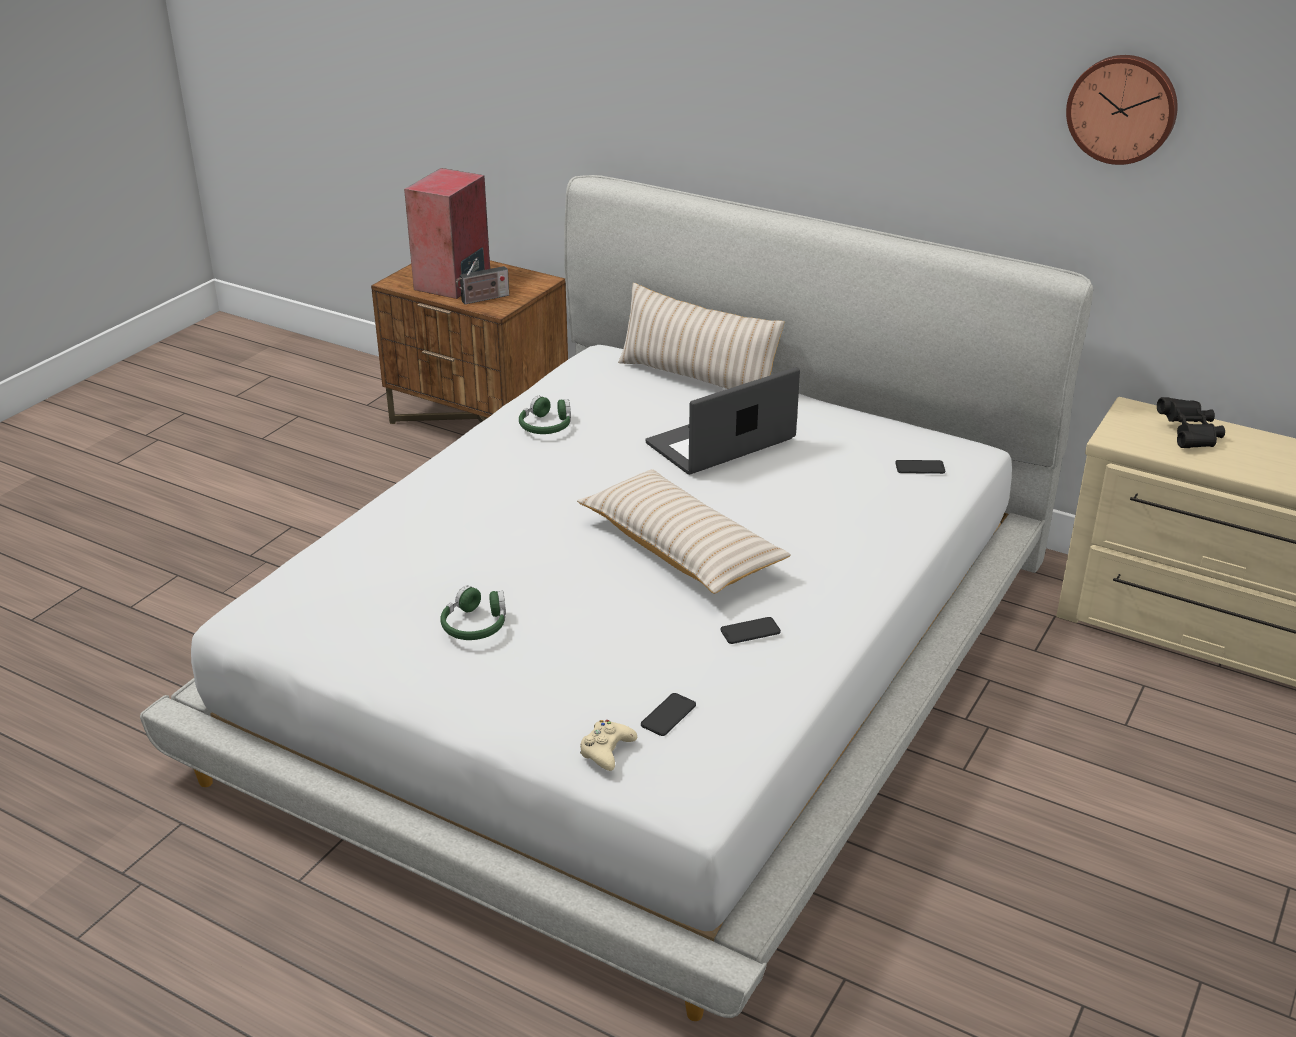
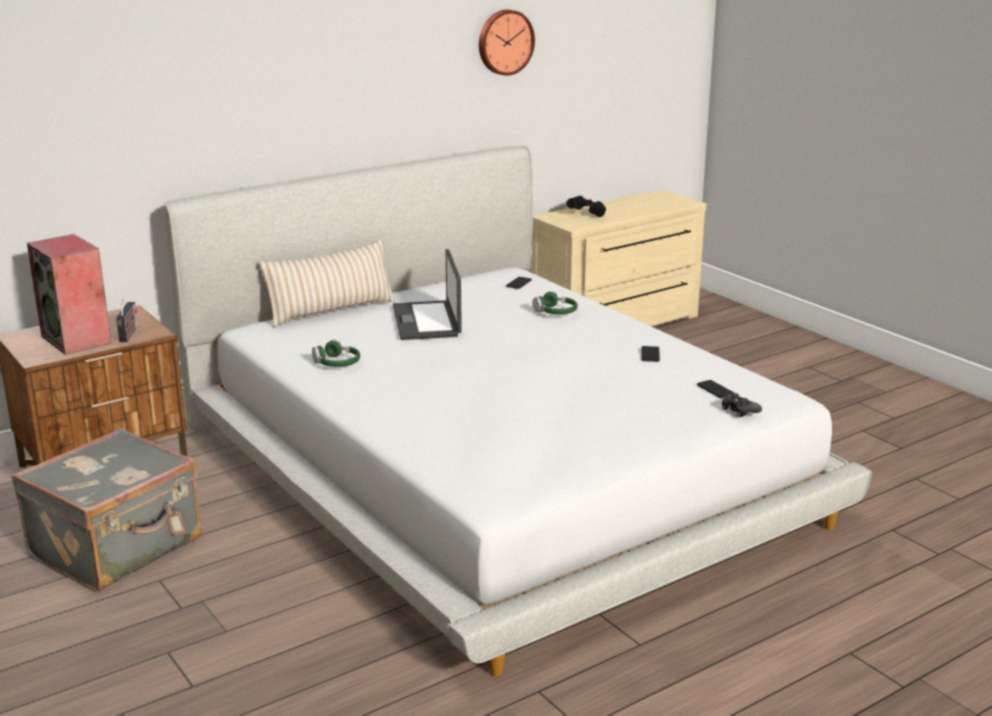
camera: 65 degrees left, 10 degrees down
green headphones [440,586,506,640] -> green headphones moved to [533,291,578,314]
beige pillow [577,469,791,594] -> none
beige game controller [580,720,637,771] -> black game controller [722,393,762,417]
none -> grey suitcase [11,428,202,592]

